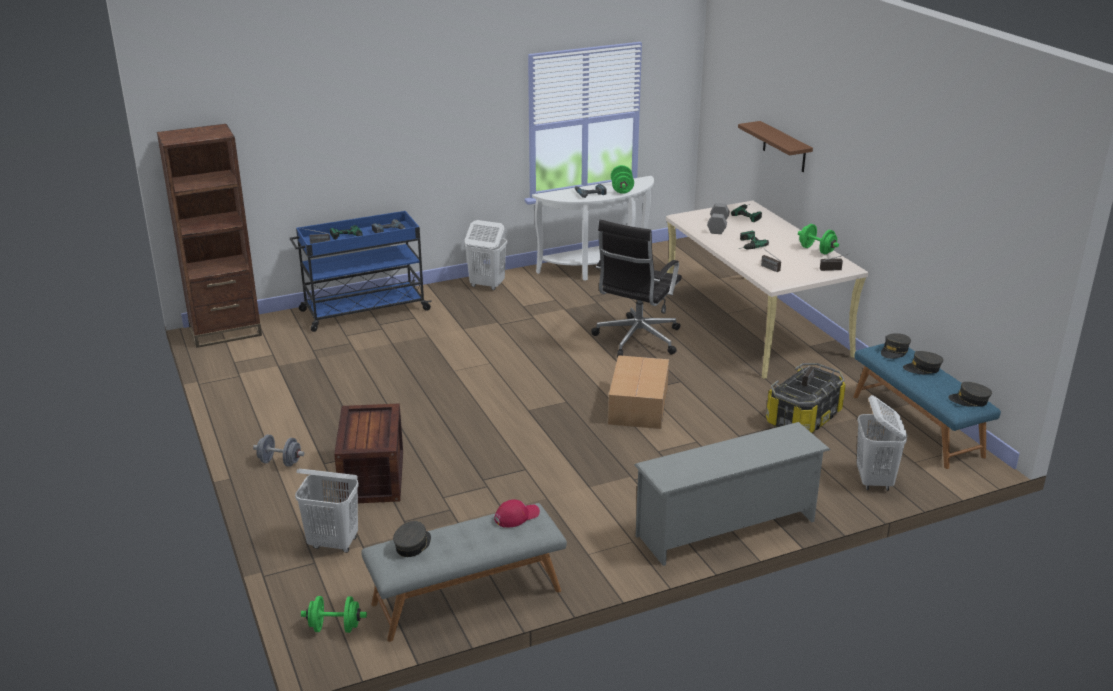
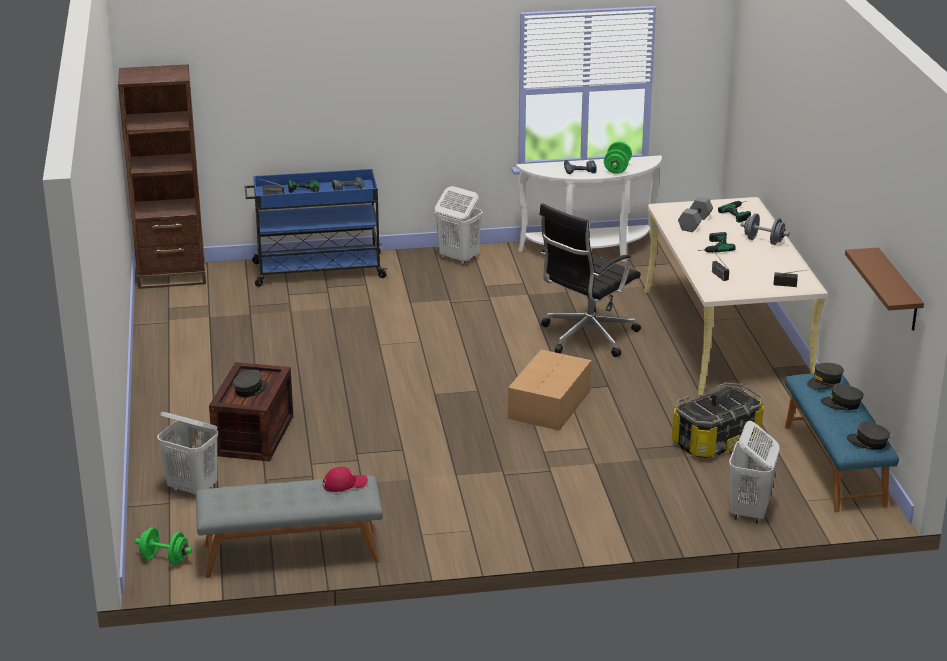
camera: 15 degrees right, 0 degrees up
grey dumbbell [253,435,304,467] -> grey dumbbell moved to [741,213,789,245]
grey cap [393,521,431,557] -> grey cap moved to [233,370,268,397]
grey shoe rack [634,422,831,566] -> none
brown shelf [738,121,813,172] -> brown shelf moved to [845,248,924,331]
green dumbbell [798,224,839,254] -> none

